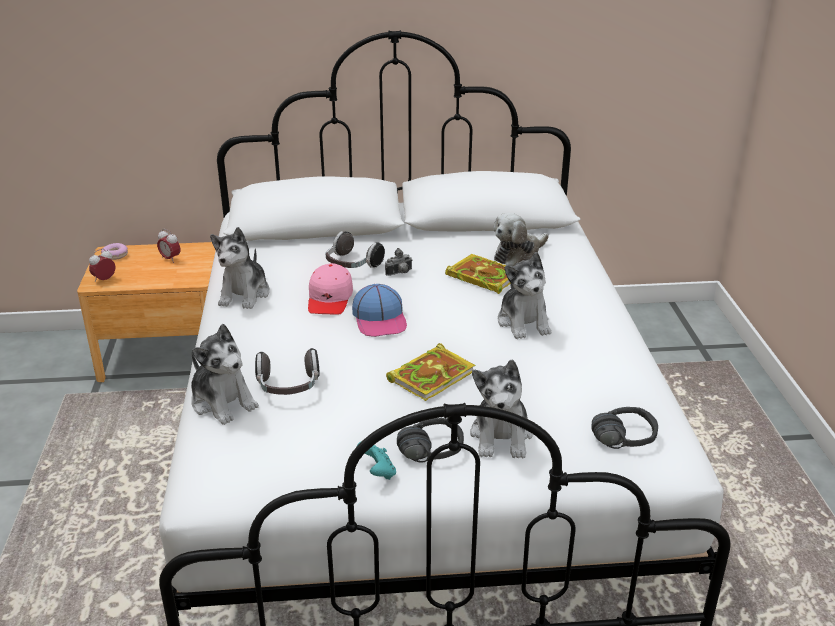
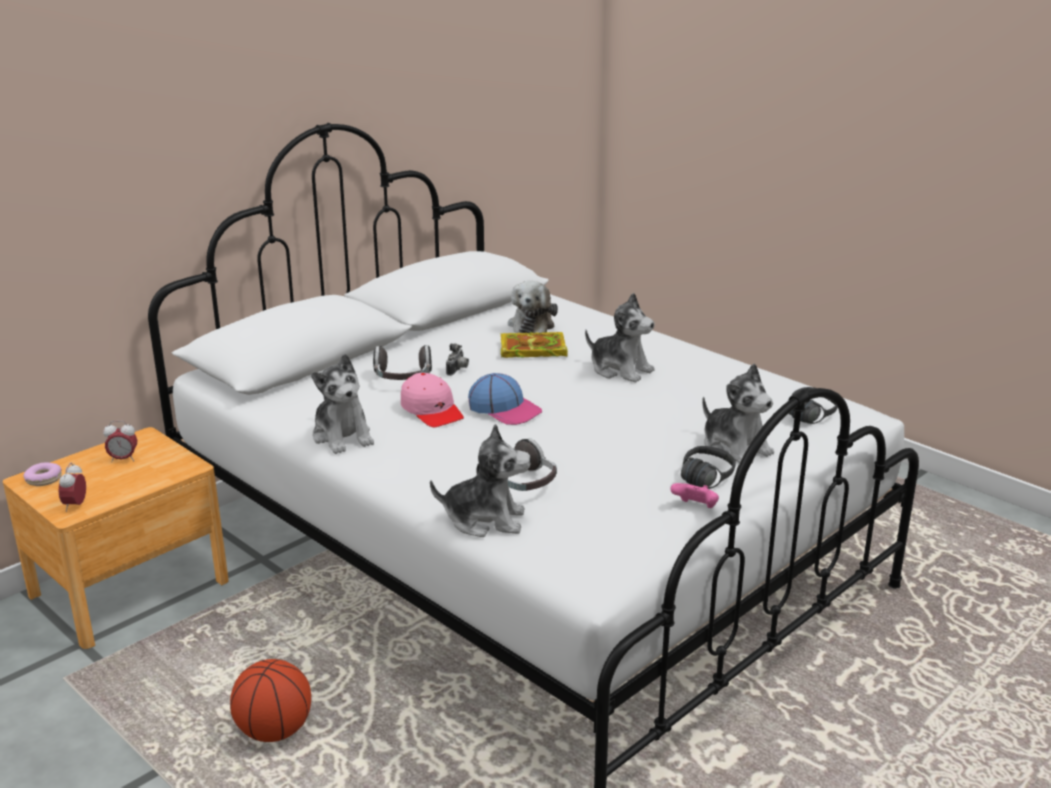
camera: 40 degrees left, 5 degrees down
turquoise game controller [357,442,396,480] -> pink game controller [670,483,719,508]
book [386,343,476,401] -> none
none -> basketball [230,659,311,742]

